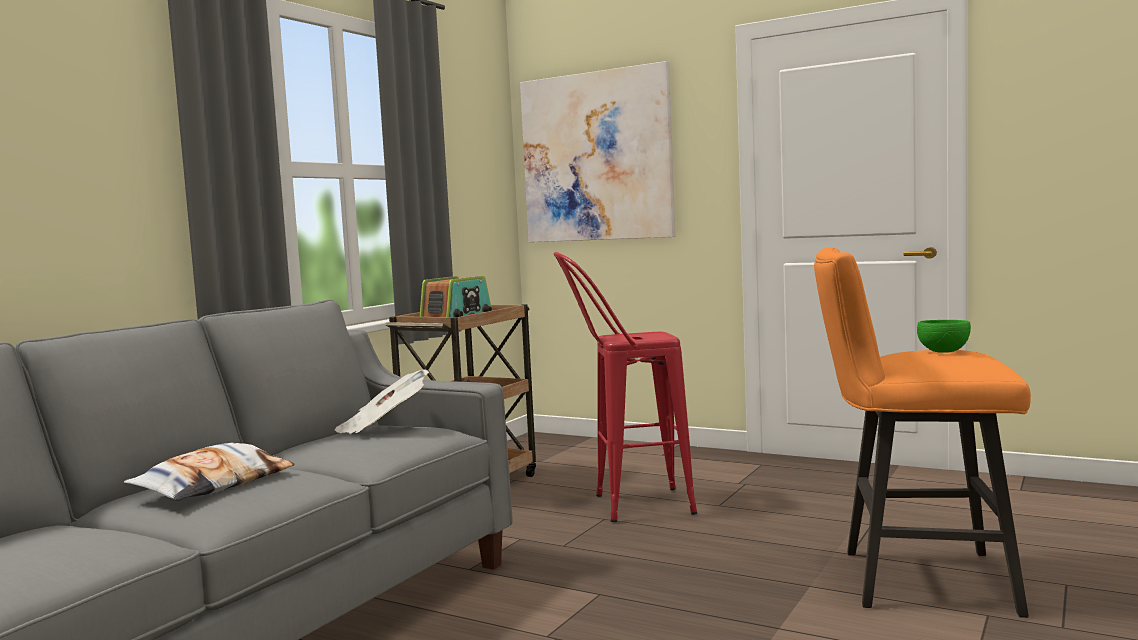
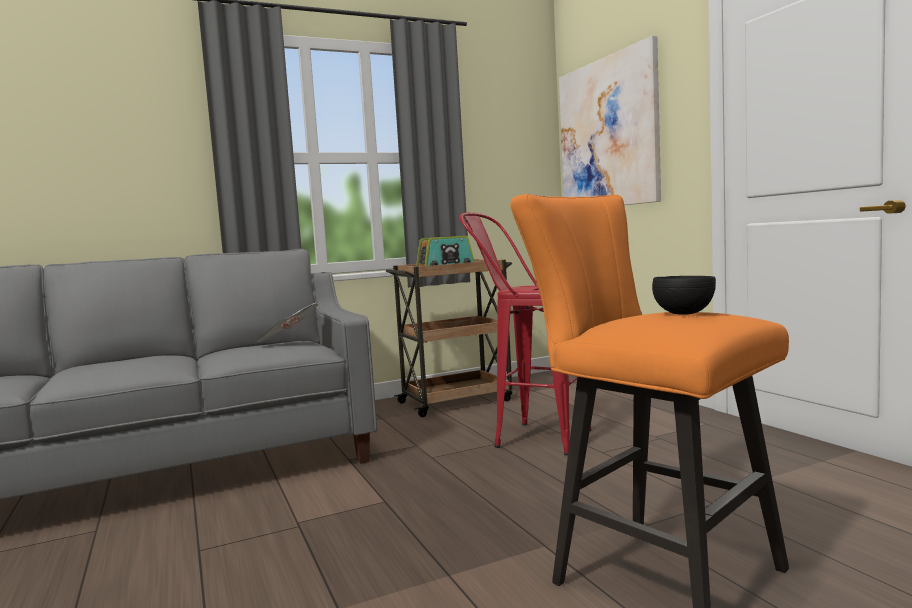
camera: 35 degrees right, 0 degrees up
pillow [124,443,295,501] -> none
green bowl [917,320,971,353] -> black bowl [652,276,716,315]

